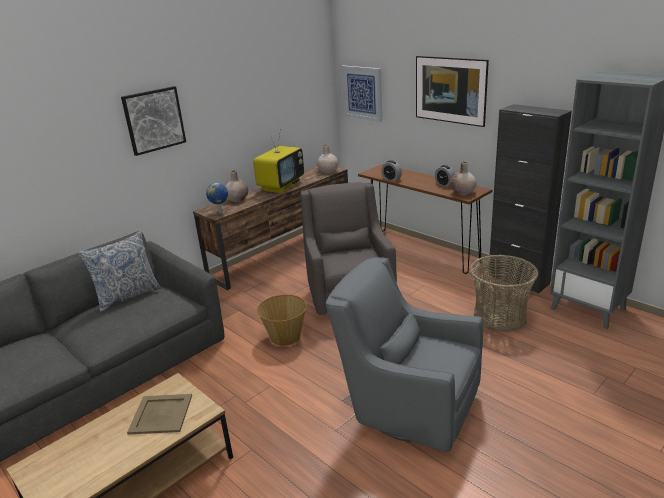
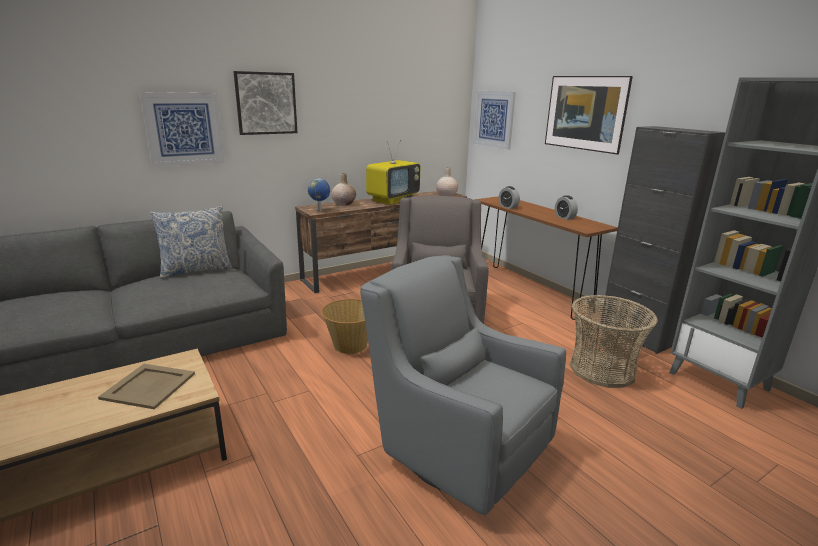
camera: 10 degrees right, 5 degrees down
beige vase [450,162,477,195] -> none
none -> picture [140,92,225,167]

